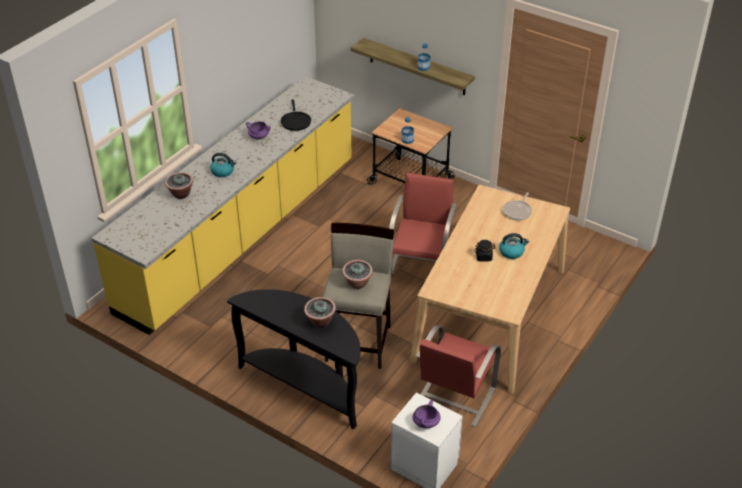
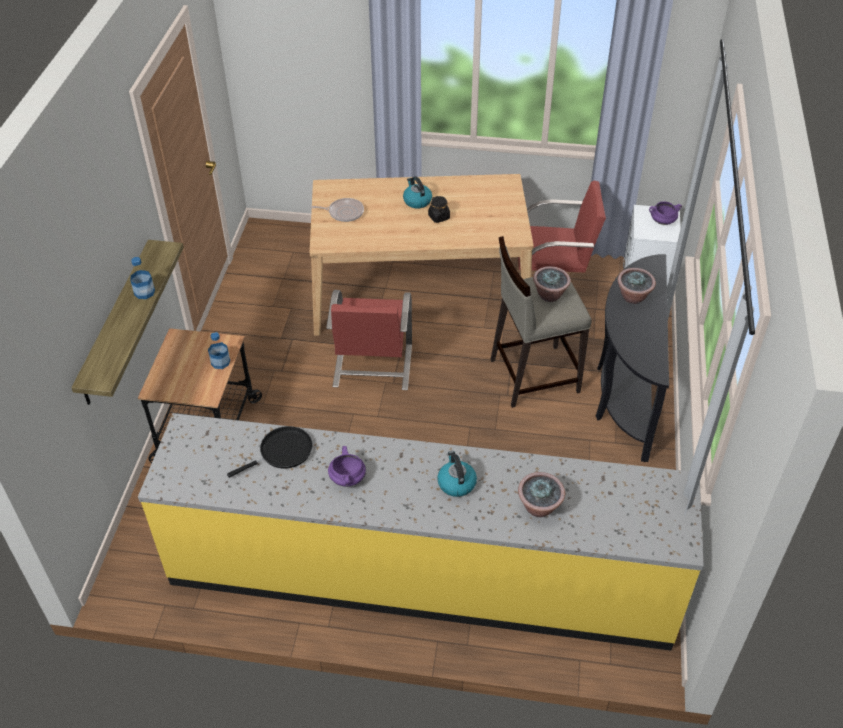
camera: 115 degrees left, 5 degrees up
red chair [389,172,457,276] -> red chair turned 75 degrees counterclockwise [326,290,412,390]

